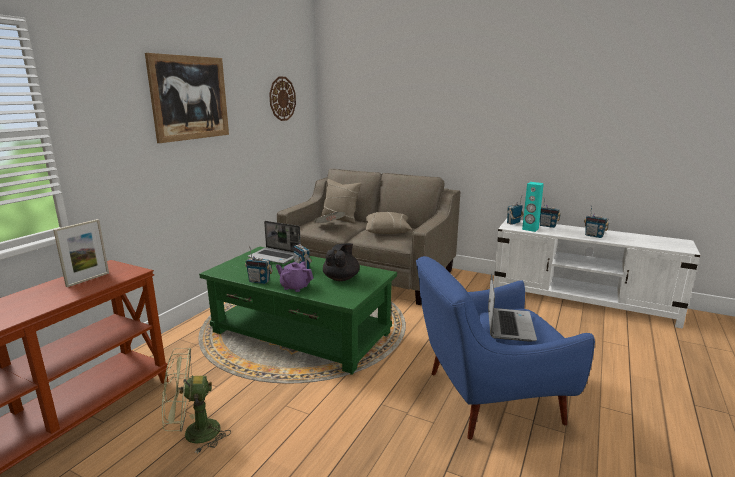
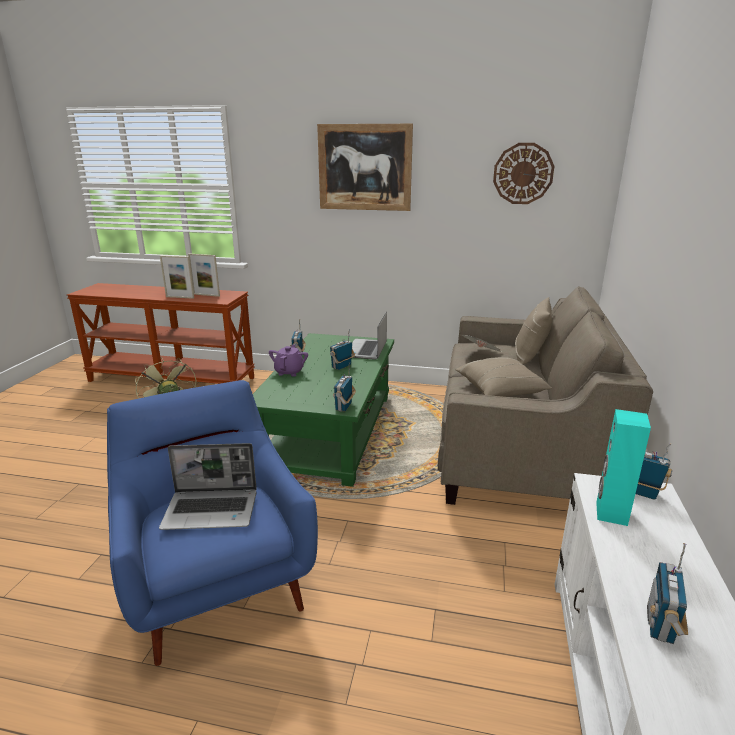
camera: 75 degrees right, 5 degrees up
black teapot [323,243,360,281] -> none
radio [540,199,561,228] -> radio moved to [333,362,356,412]
none -> picture frame [160,256,194,299]

